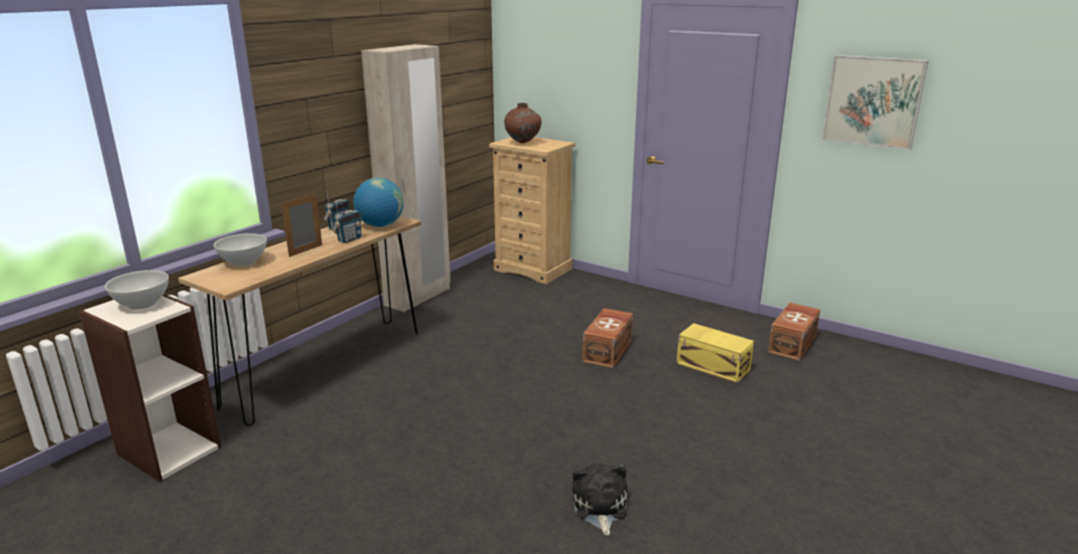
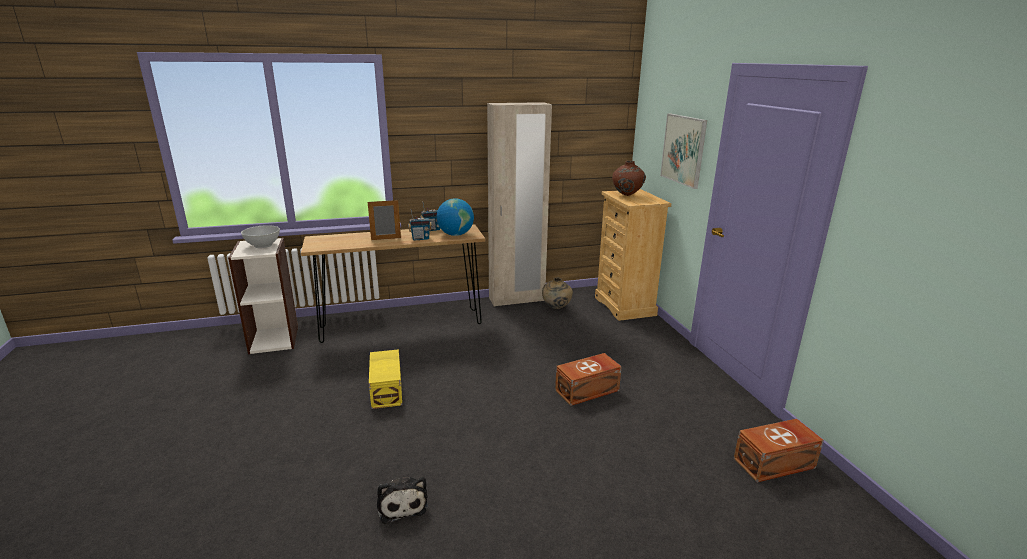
camera: 40 degrees right, 0 degrees up
white bowl [214,233,267,267] -> none
plush toy [572,463,628,536] -> plush toy turned 120 degrees clockwise [377,477,428,524]
yellow storage box [677,323,754,383] -> yellow storage box moved to [369,349,402,409]
picture [822,55,929,150] -> picture moved to [660,114,707,189]
none -> beige vase [542,277,573,309]

